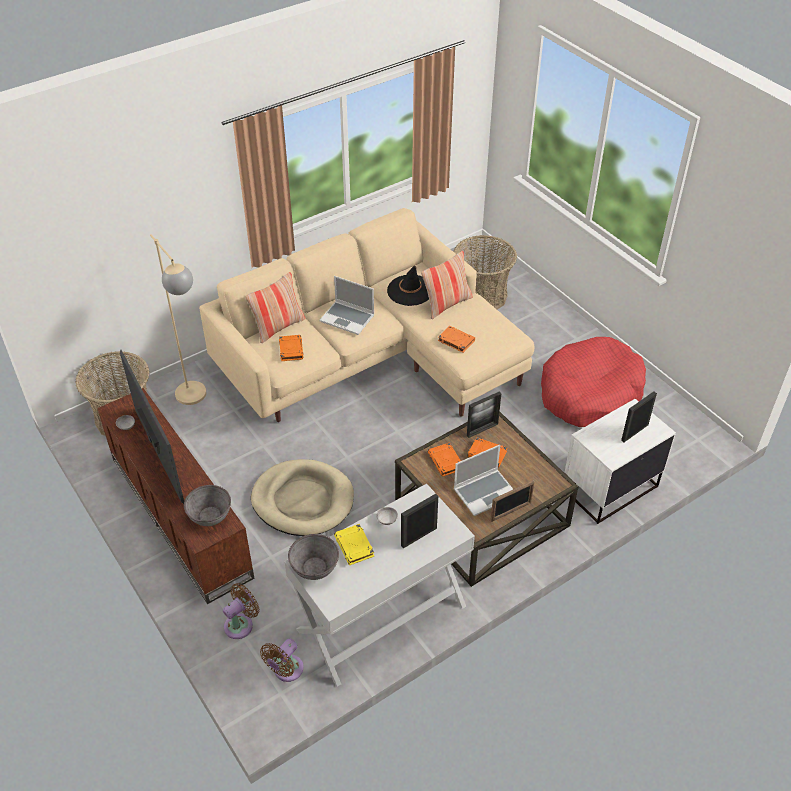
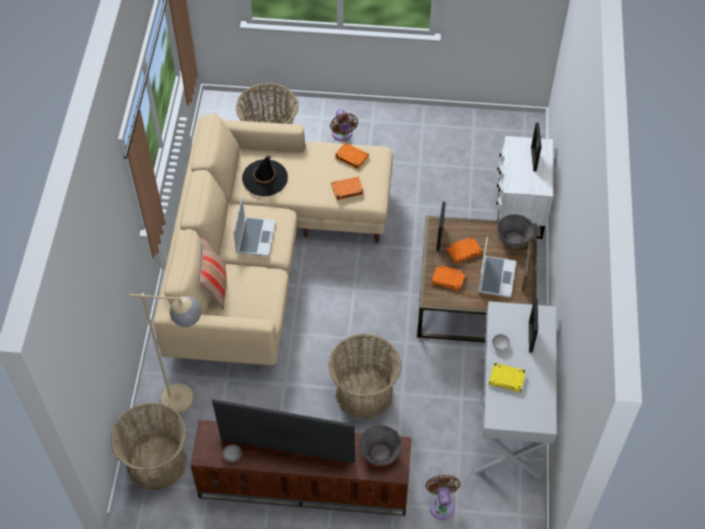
camera: 50 degrees left, 10 degrees up
beige dog bed [251,459,354,536] -> basket [328,333,401,419]
brown fan [260,638,304,682] -> brown fan moved to [330,109,358,141]
orange book [279,335,303,361] -> orange book moved to [335,142,369,169]
grey bowl [288,534,339,580] -> grey bowl moved to [497,214,535,248]
laptop [320,276,375,335] -> laptop turned 60 degrees counterclockwise [234,198,276,256]
pillow [421,251,473,319] -> none
red dog bed [541,337,646,427] -> none

